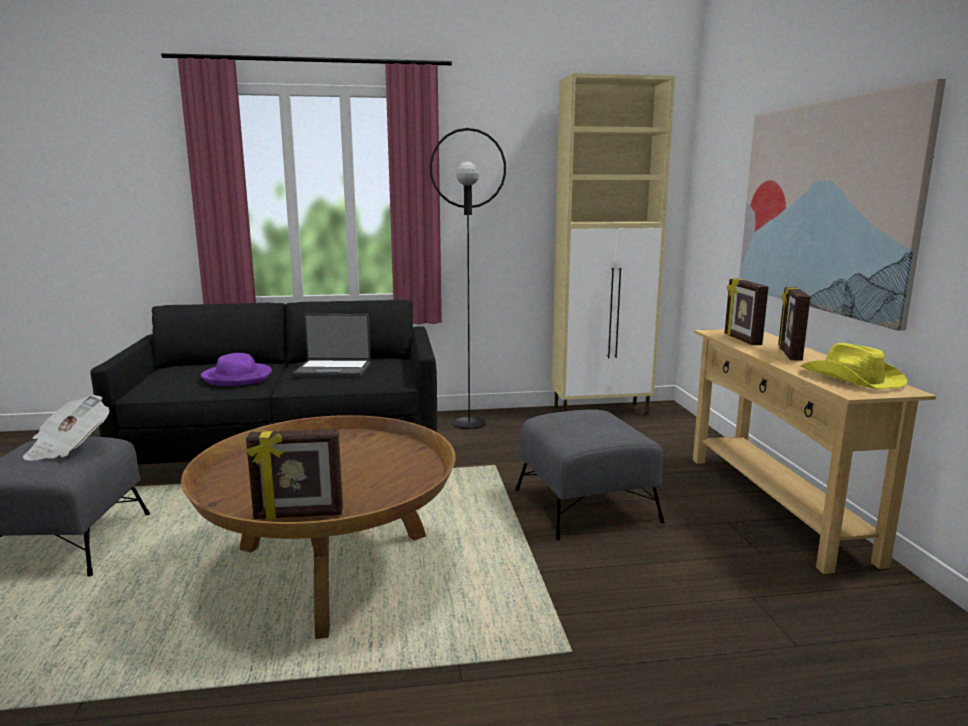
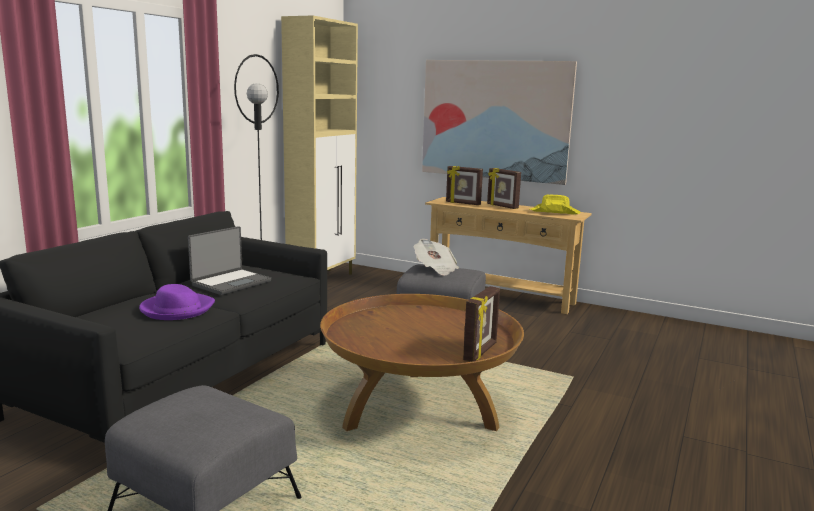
camera: 55 degrees left, 0 degrees up
newspaper [23,395,109,461] -> newspaper moved to [414,239,459,276]

